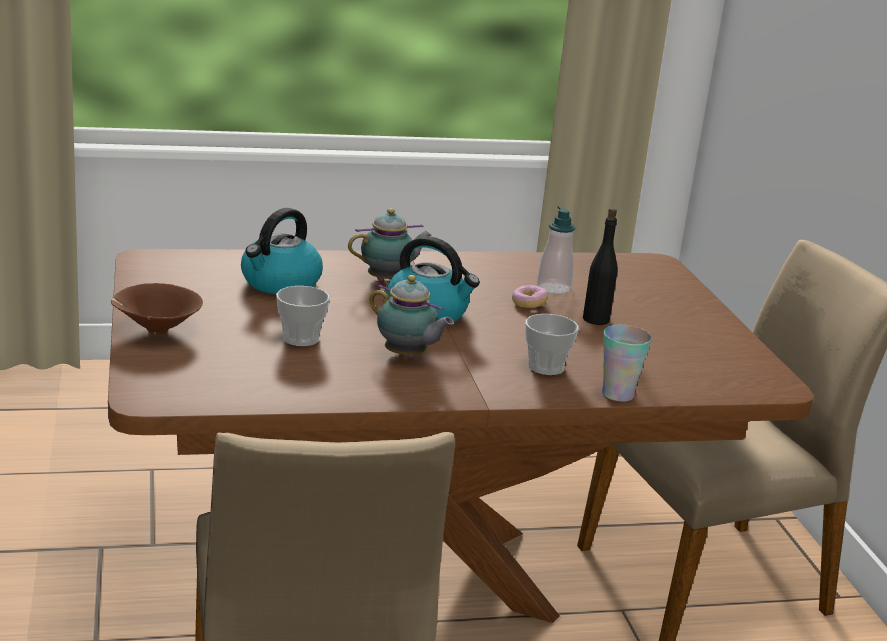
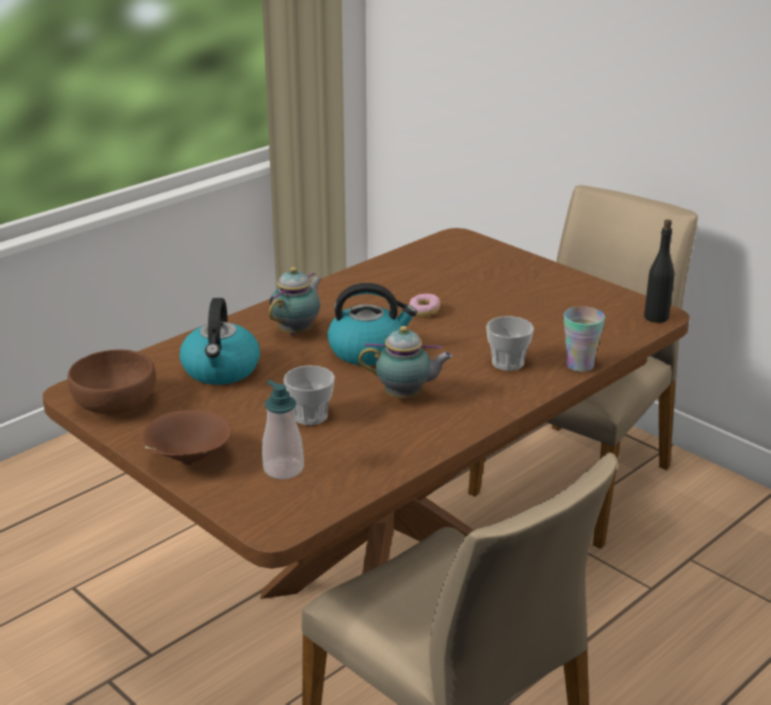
camera: 30 degrees left, 5 degrees up
soap dispenser [537,206,575,294] -> soap dispenser moved to [262,380,304,479]
black bottle [583,208,618,325] -> black bottle moved to [644,219,674,323]
none -> brown bowl [67,349,156,414]

